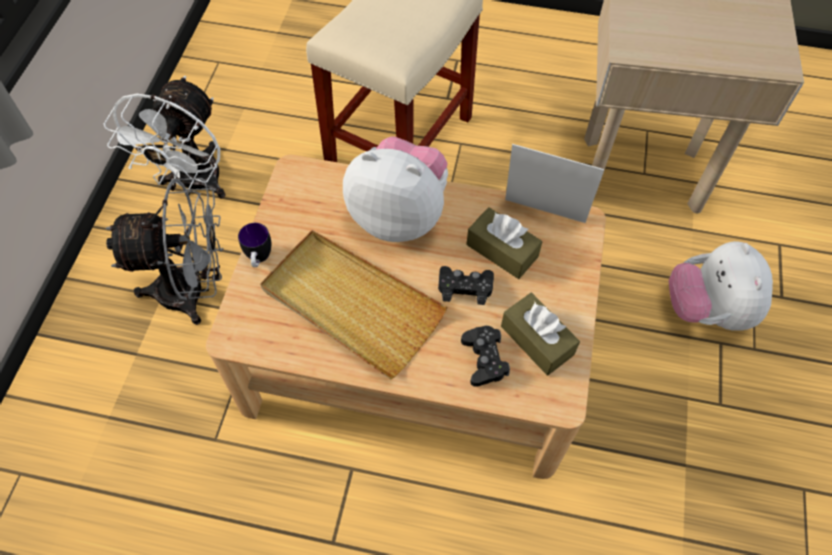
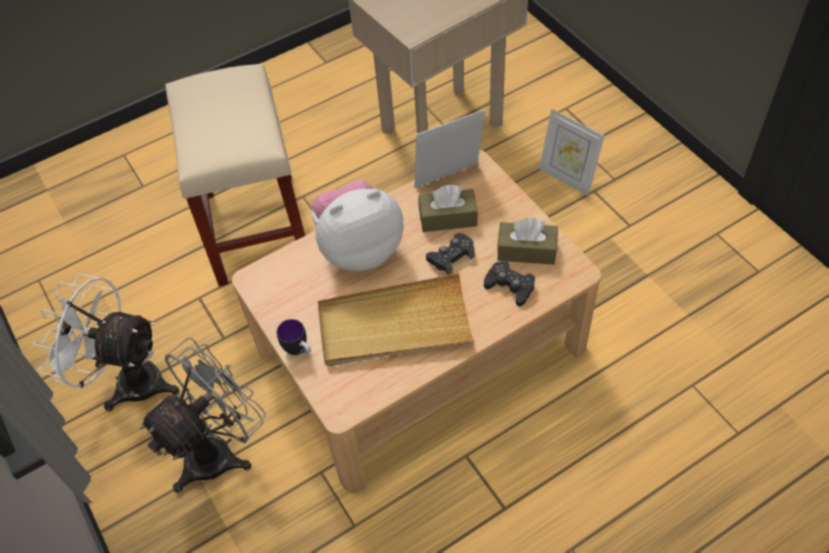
camera: 40 degrees left, 5 degrees down
white fan [104,76,226,199] -> white fan turned 135 degrees clockwise [33,274,180,411]
plush toy [669,241,773,331] -> picture frame [539,109,604,196]

